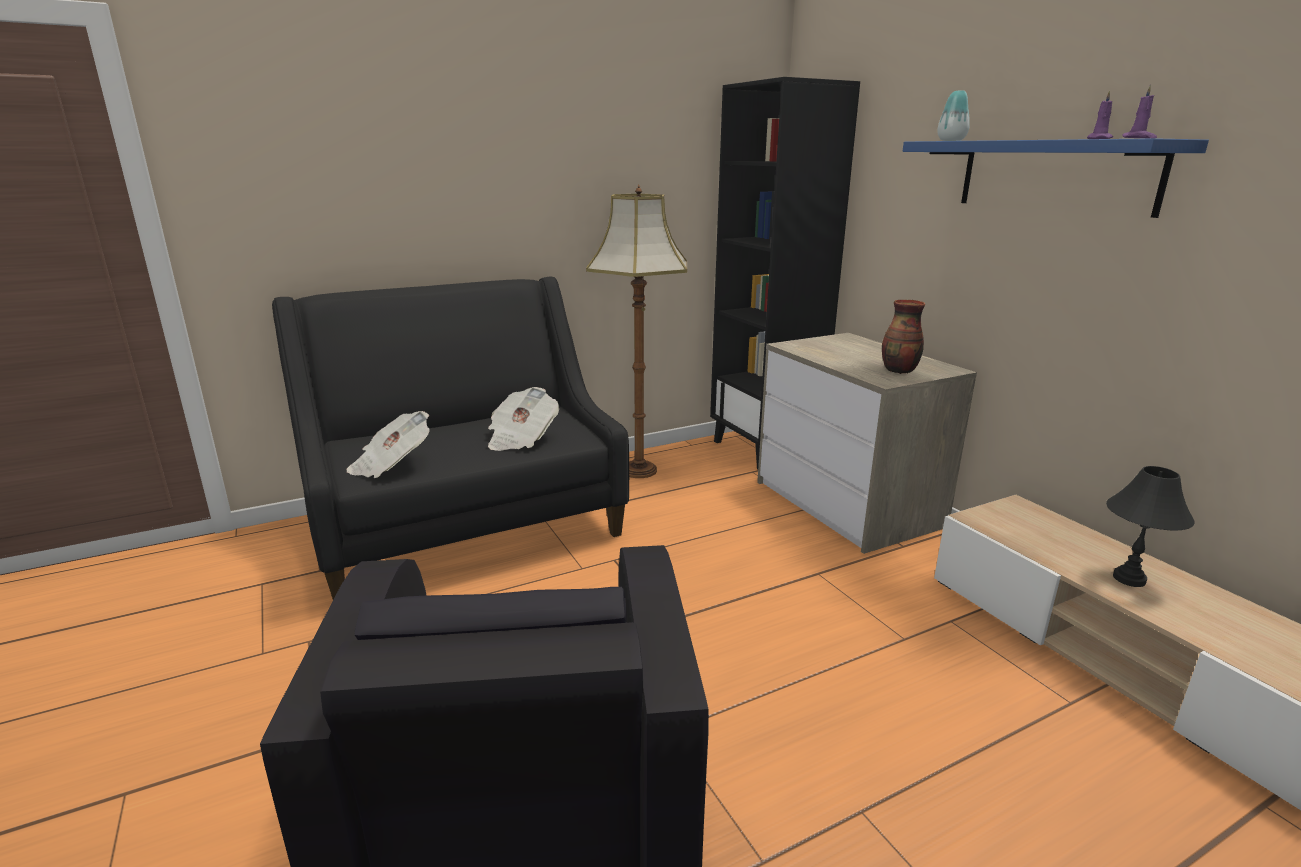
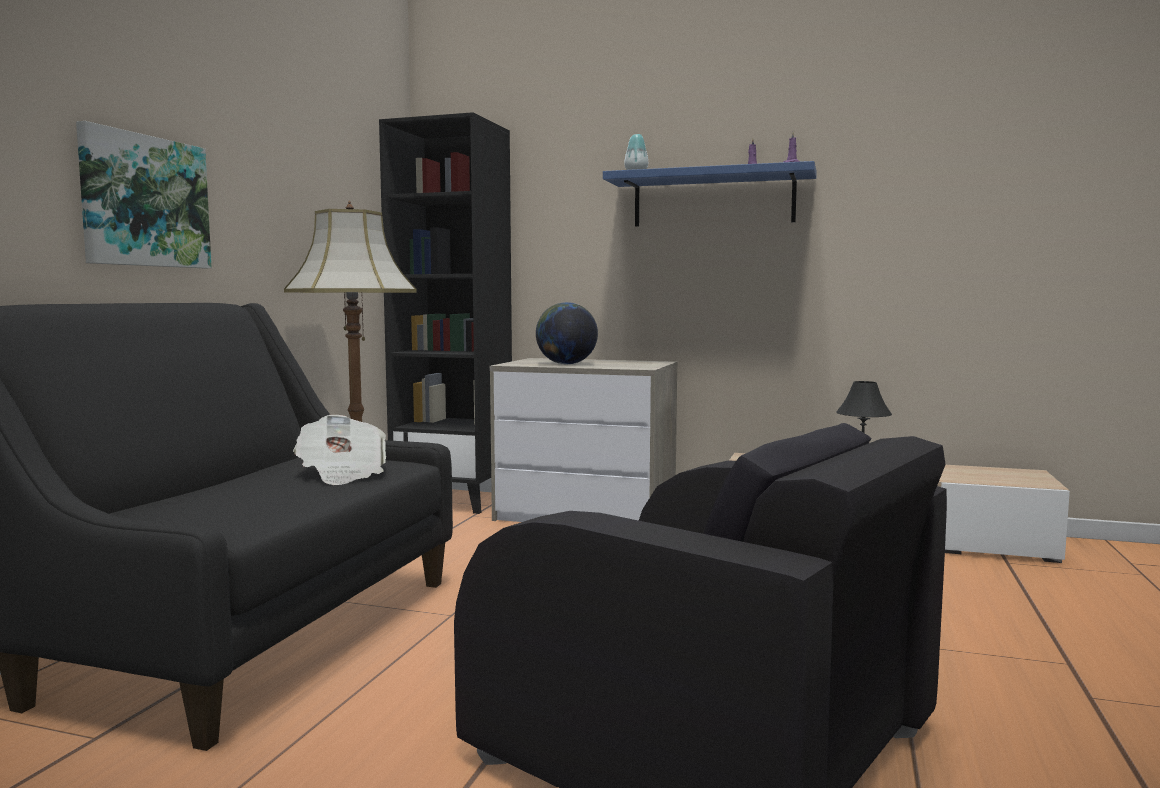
camera: 45 degrees left, 15 degrees down
newspaper [347,411,430,478] -> none
vase [882,300,925,374] -> none
none -> picture [76,121,212,268]
none -> globe [536,302,598,364]

